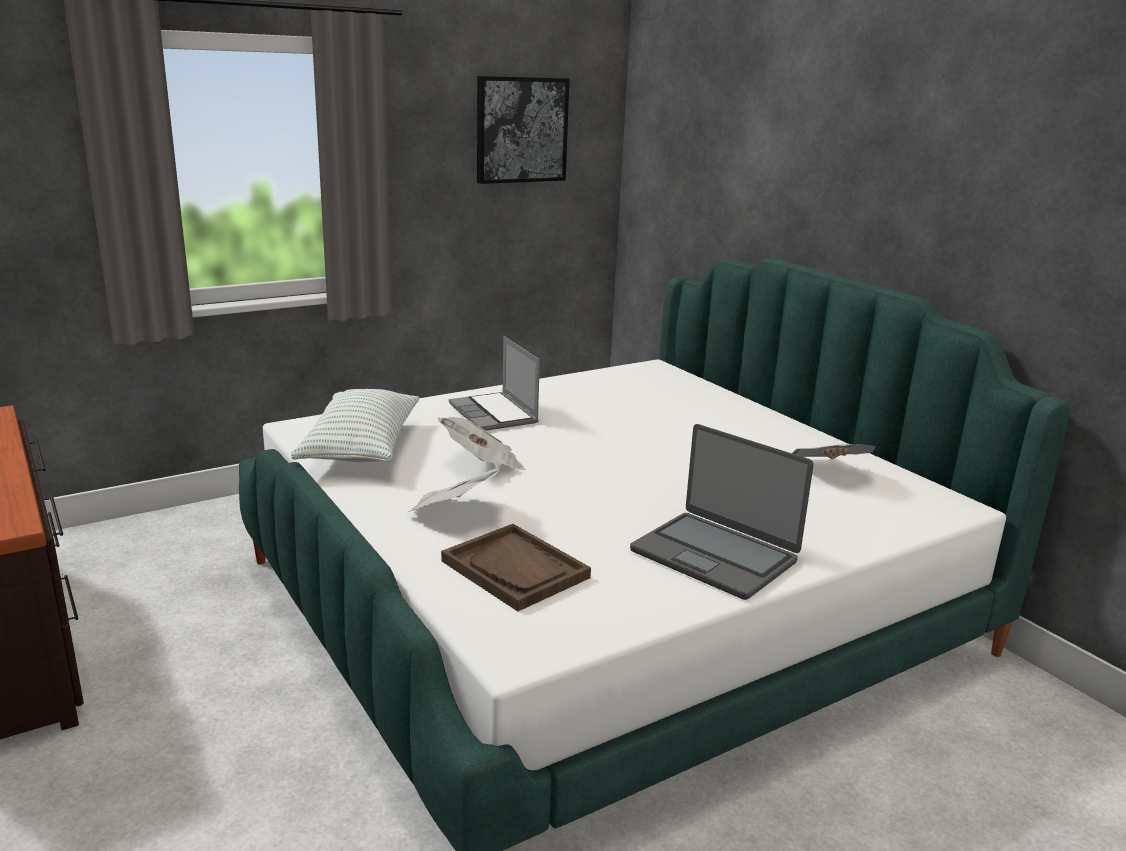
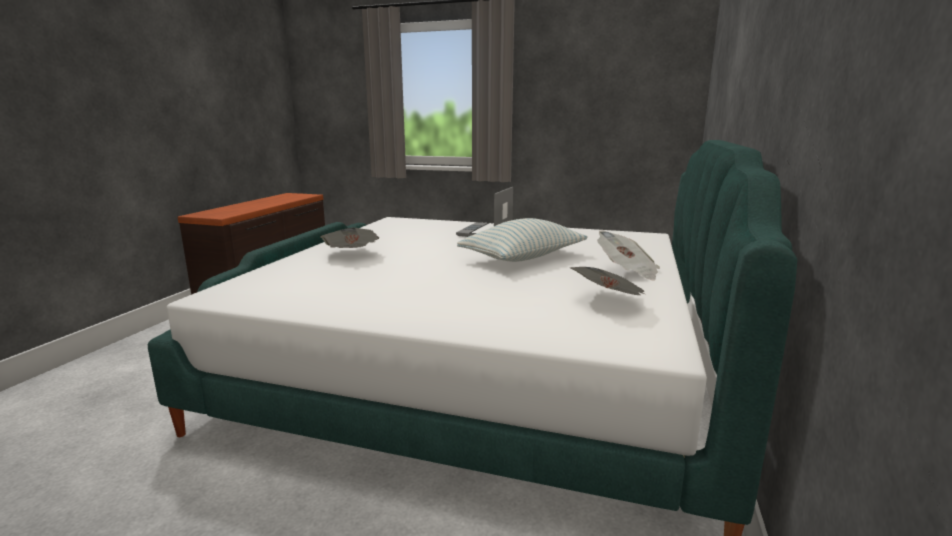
camera: 50 degrees right, 5 degrees down
pillow [291,389,420,462] -> pillow moved to [457,218,588,262]
newspaper [438,417,526,470] -> newspaper moved to [597,230,660,281]
brown tray [441,524,591,611] -> none
picture [477,76,569,184] -> none
laptop [630,424,814,600] -> none

